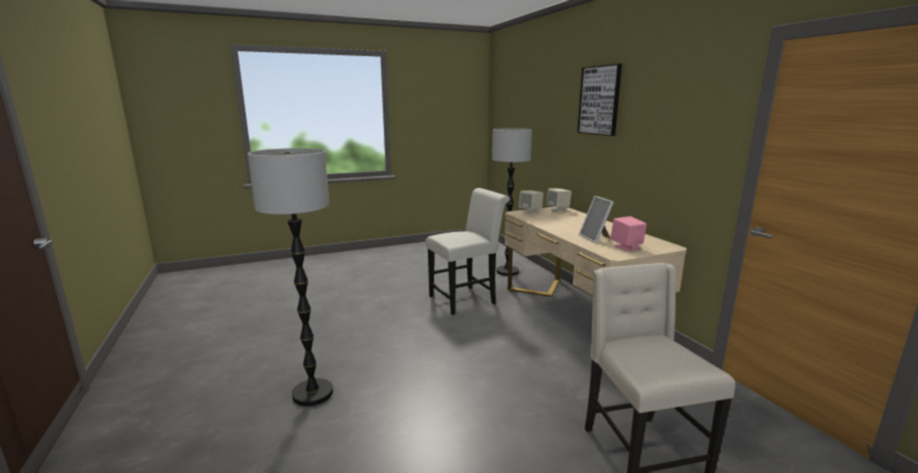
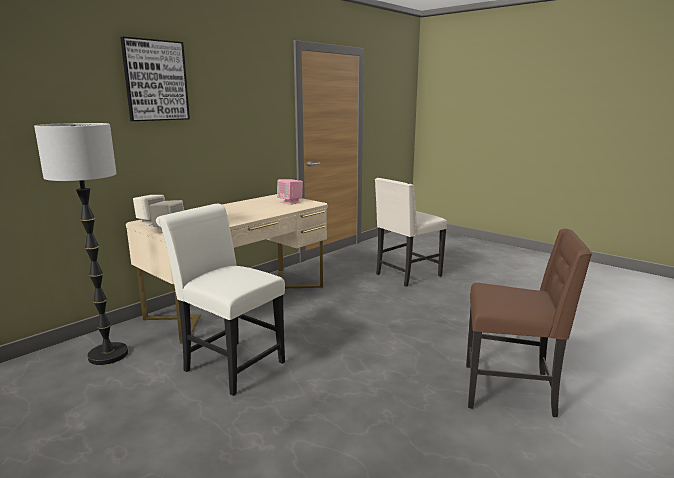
camera: 115 degrees left, 0 degrees up
floor lamp [248,148,333,406] -> brown chair [466,229,592,417]
picture frame [579,196,614,243] -> none

